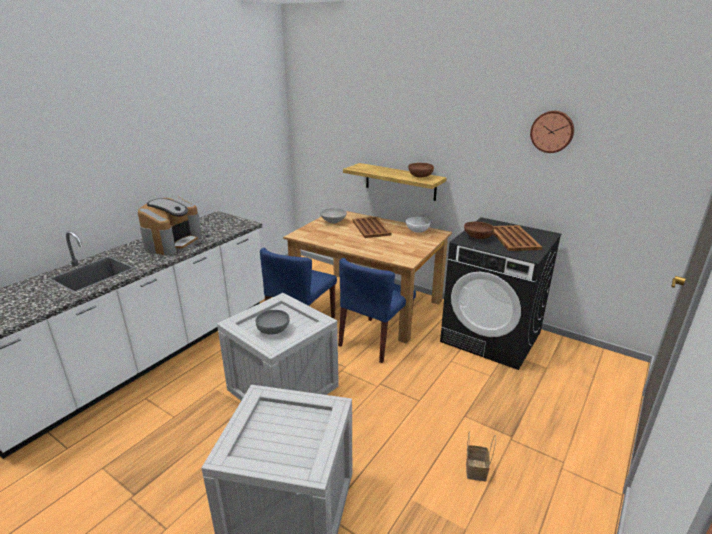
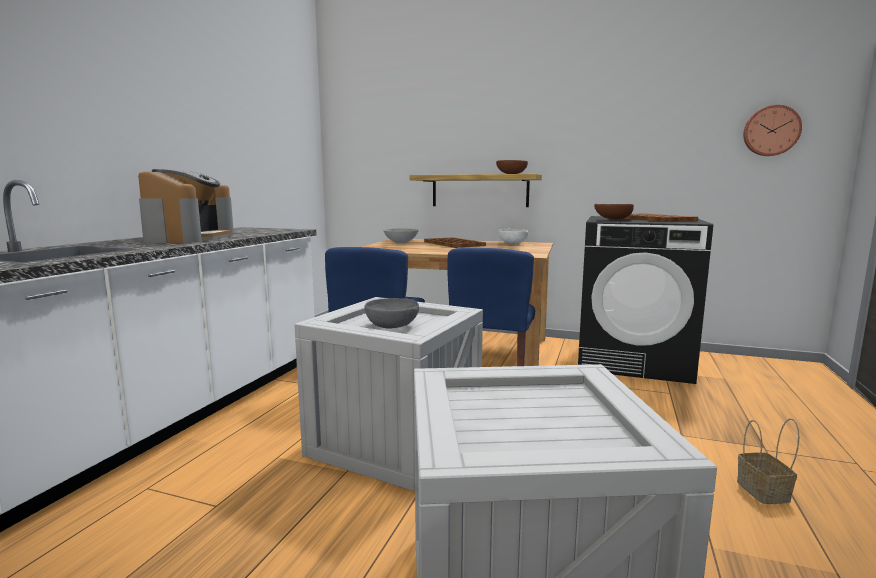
camera: 15 degrees left, 15 degrees down
wall clock [530,111,574,153] -> wall clock moved to [743,105,802,156]

